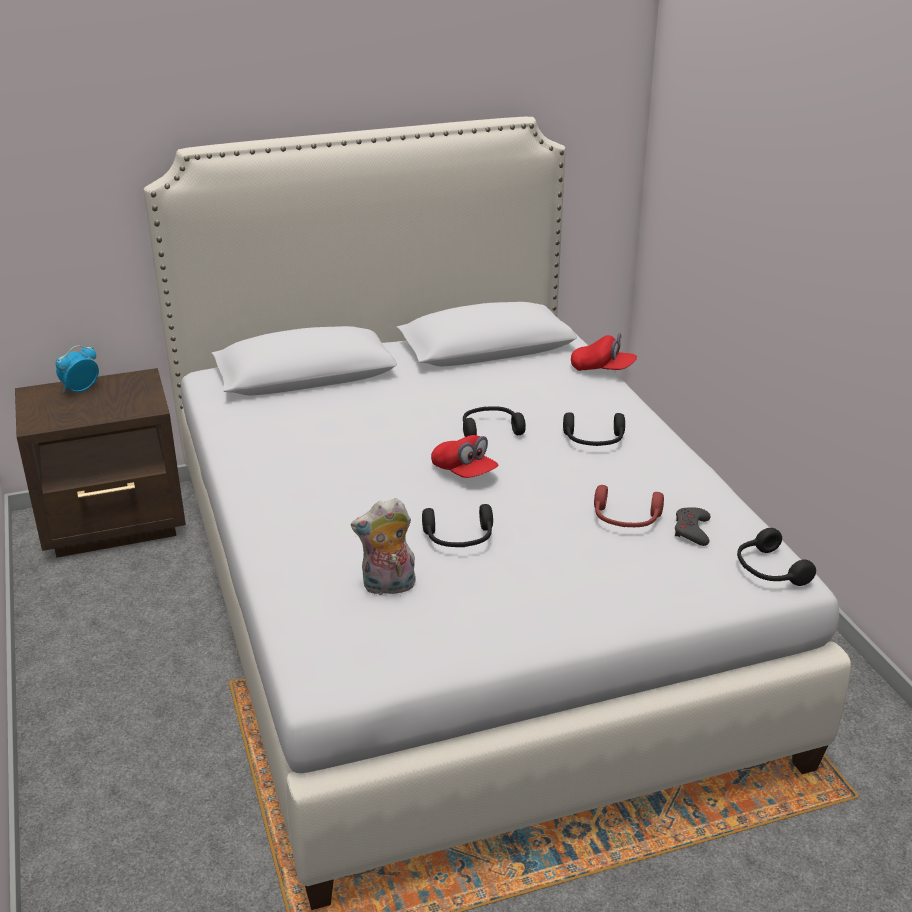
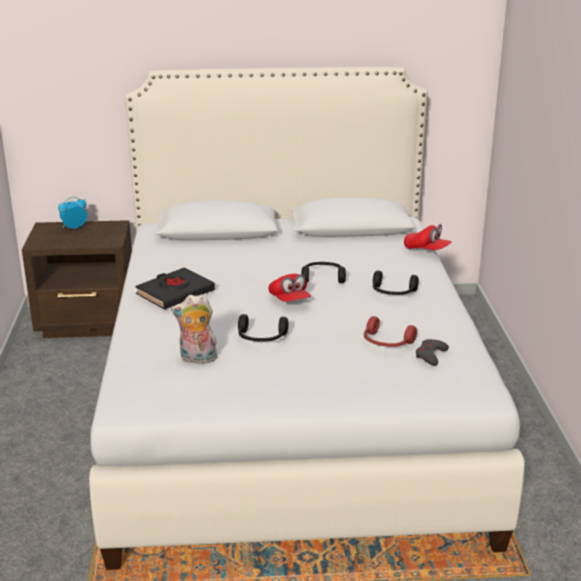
camera: 15 degrees right, 5 degrees down
black headphones [737,528,816,586] -> none
none -> black book [135,267,215,309]

